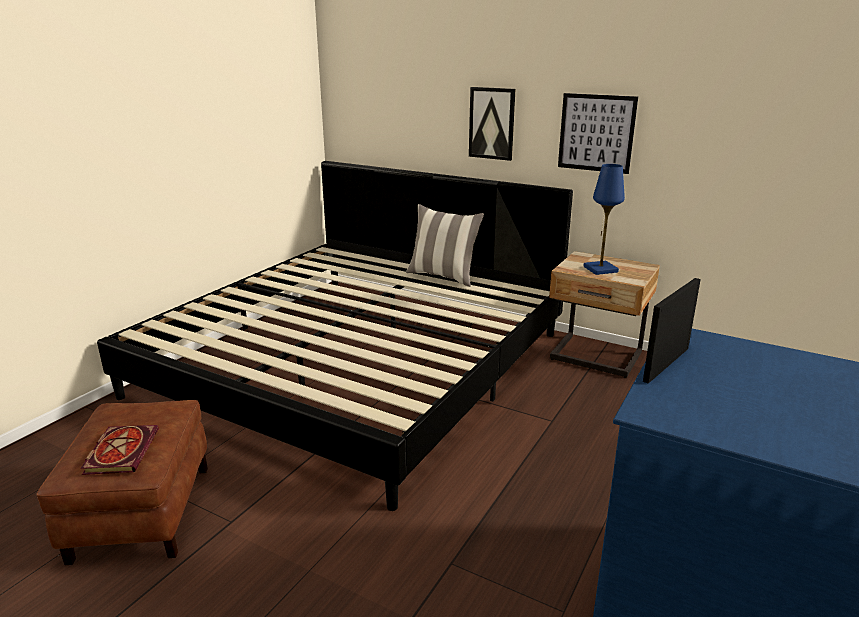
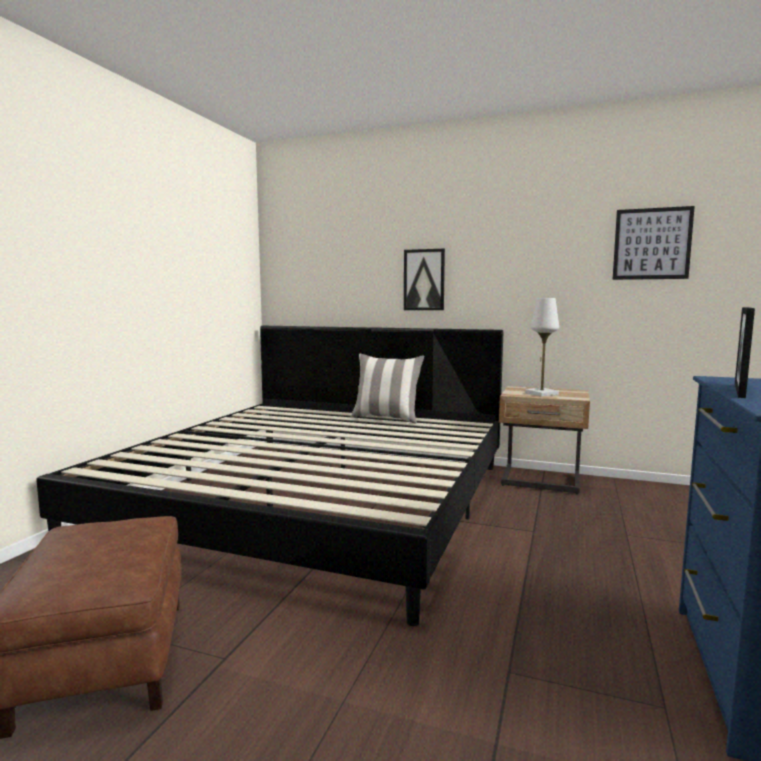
camera: 10 degrees left, 15 degrees down
book [80,425,159,475] -> none
picture [558,93,638,174] -> picture moved to [612,206,695,280]
blue table lamp [583,164,625,275] -> white table lamp [525,298,559,396]

